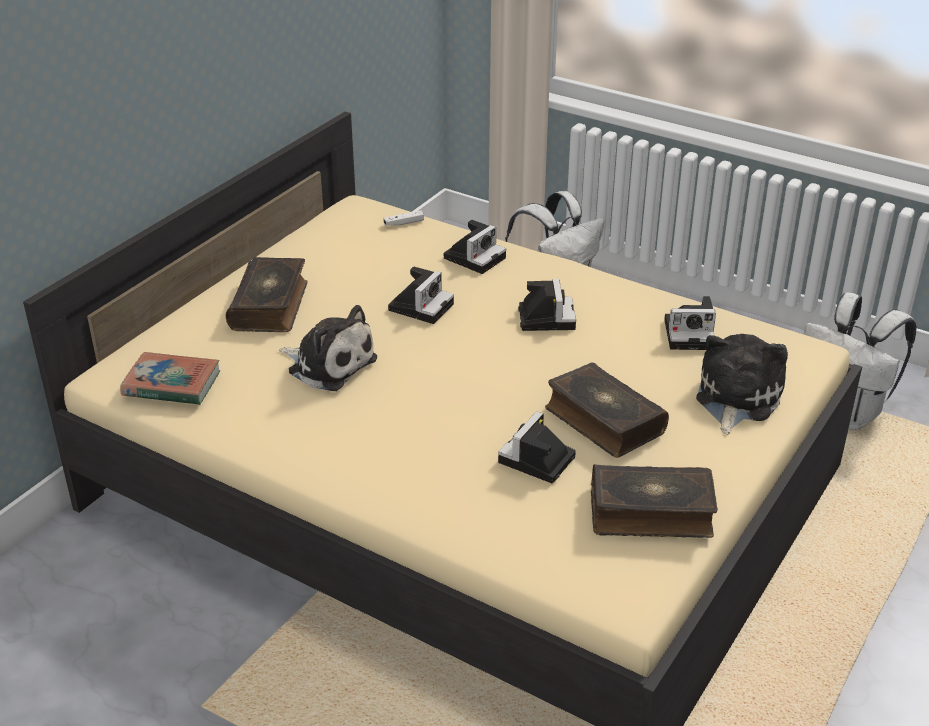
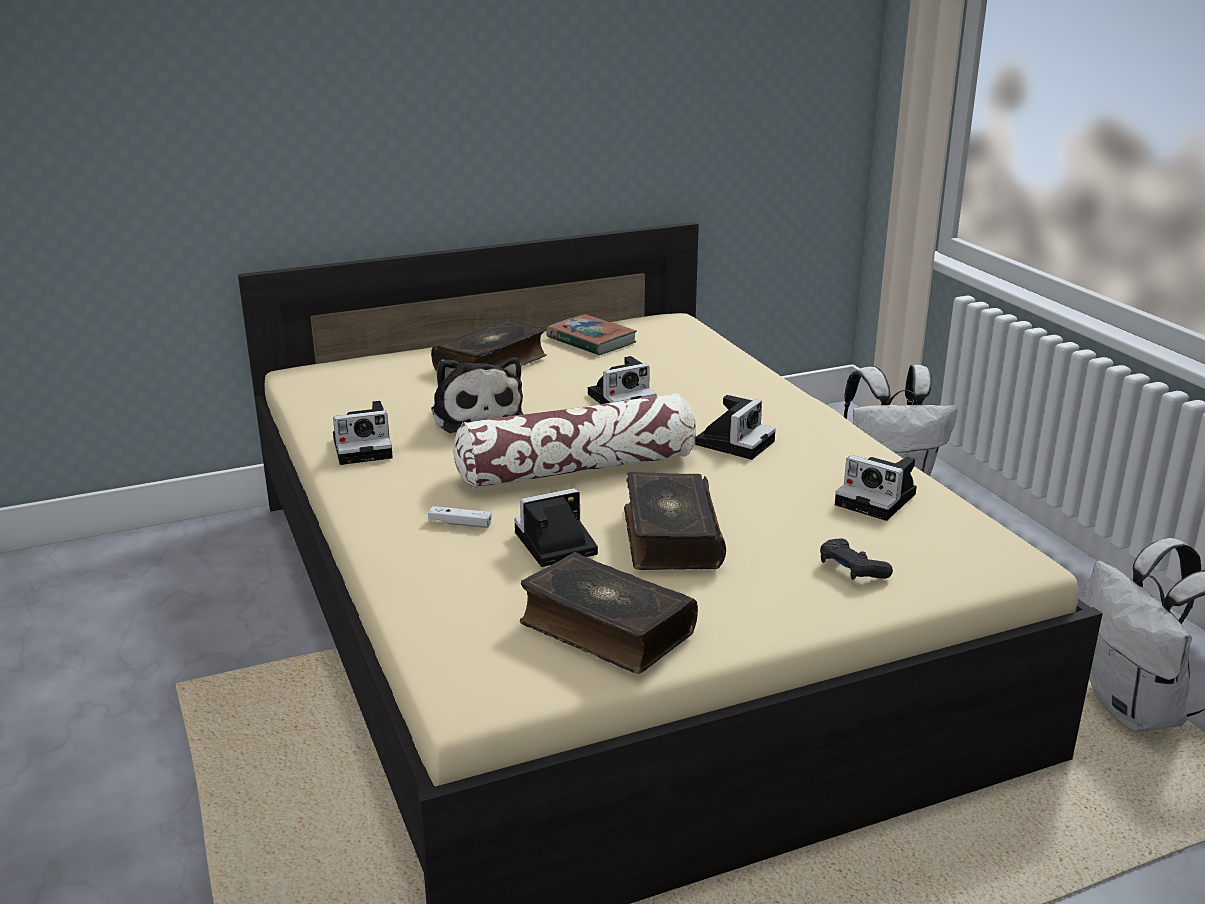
camera: 35 degrees right, 10 degrees down
book [120,352,220,405] -> book moved to [546,314,637,356]
white game controller [384,210,424,226] -> white game controller moved to [428,506,491,528]
camera [444,220,506,274] -> camera moved to [333,401,393,465]
plush toy [696,334,788,434] -> black game controller [820,538,893,580]
none -> pillow [453,393,696,489]

